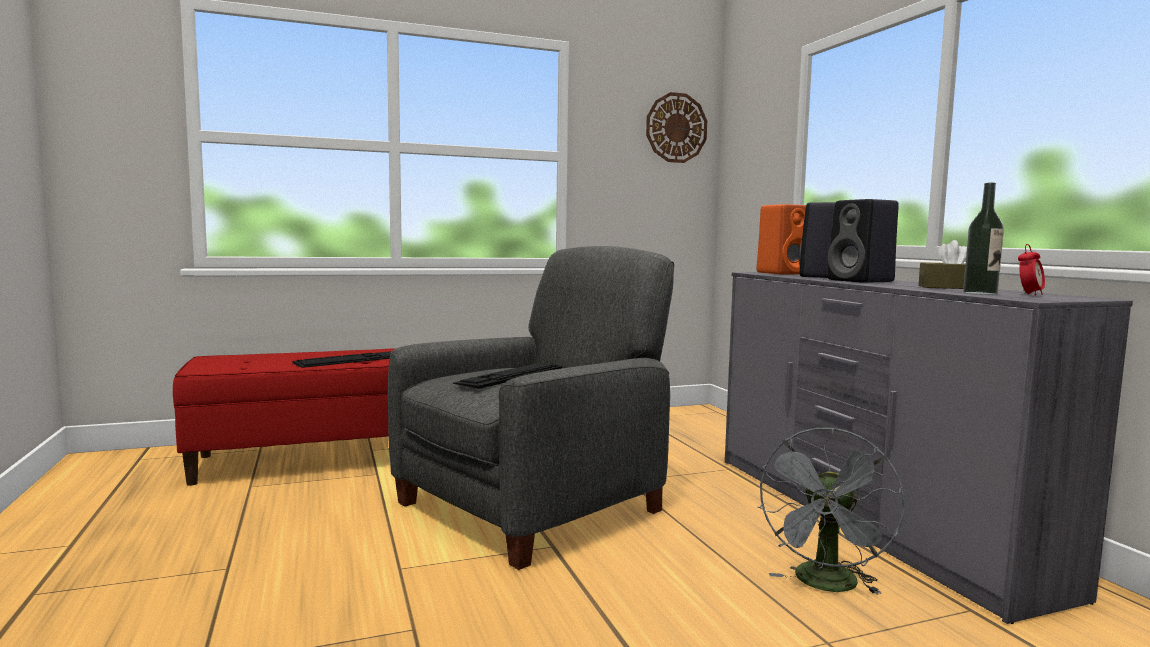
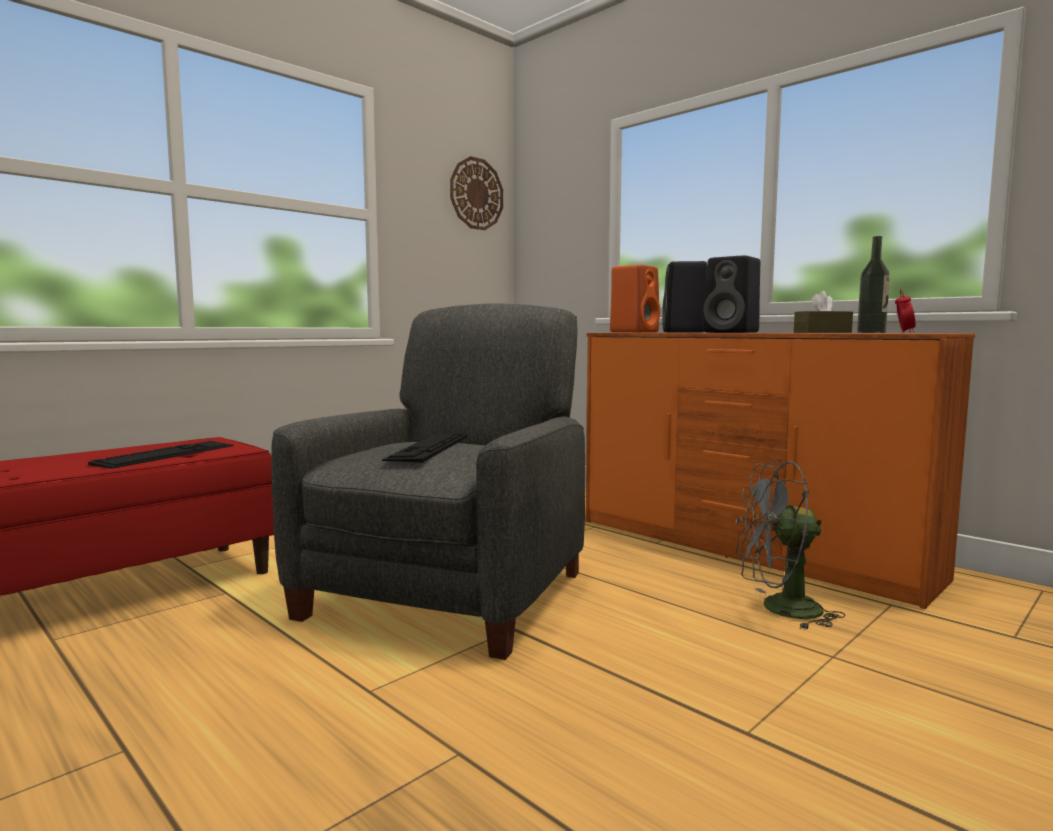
camera: 25 degrees left, 0 degrees up
grey dresser [725,272,1133,624] -> orange dresser [586,333,975,609]
grey fan [757,427,905,595] -> grey fan turned 90 degrees clockwise [735,460,845,630]

